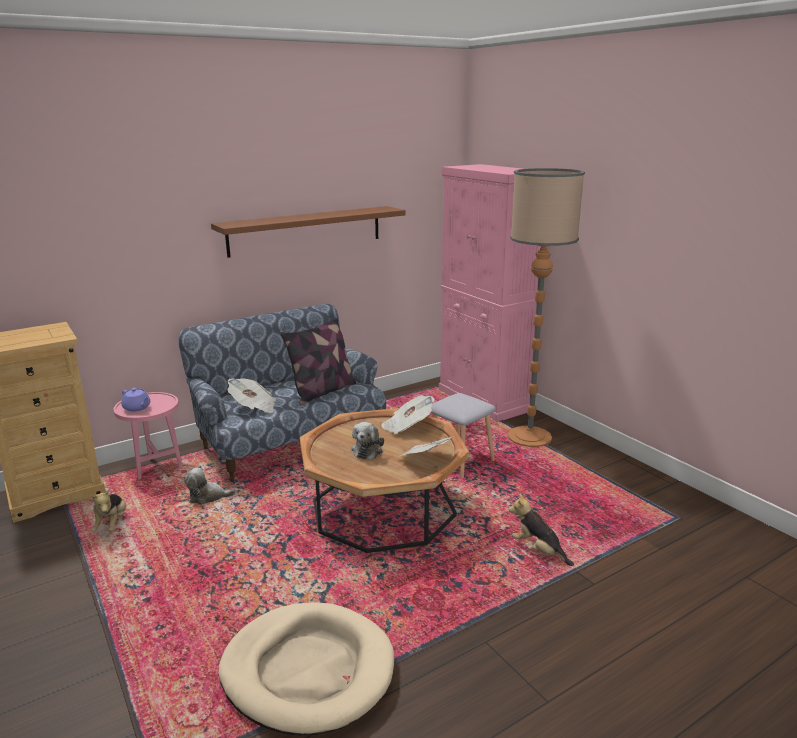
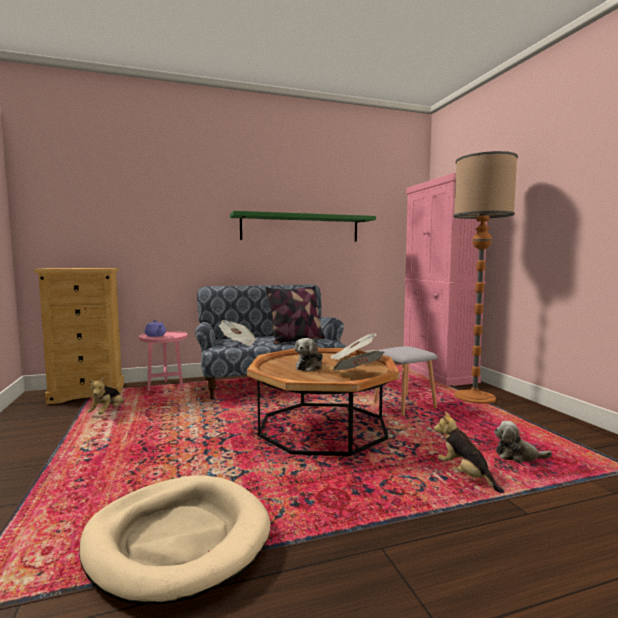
camera: 15 degrees right, 15 degrees down
plush toy [184,468,236,504] -> plush toy moved to [494,421,552,463]
brown shelf [211,206,406,258] -> green shelf [230,211,376,242]

